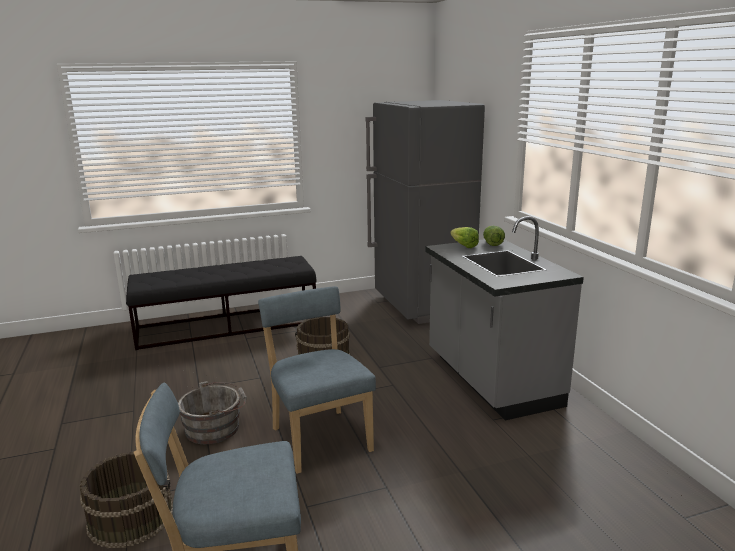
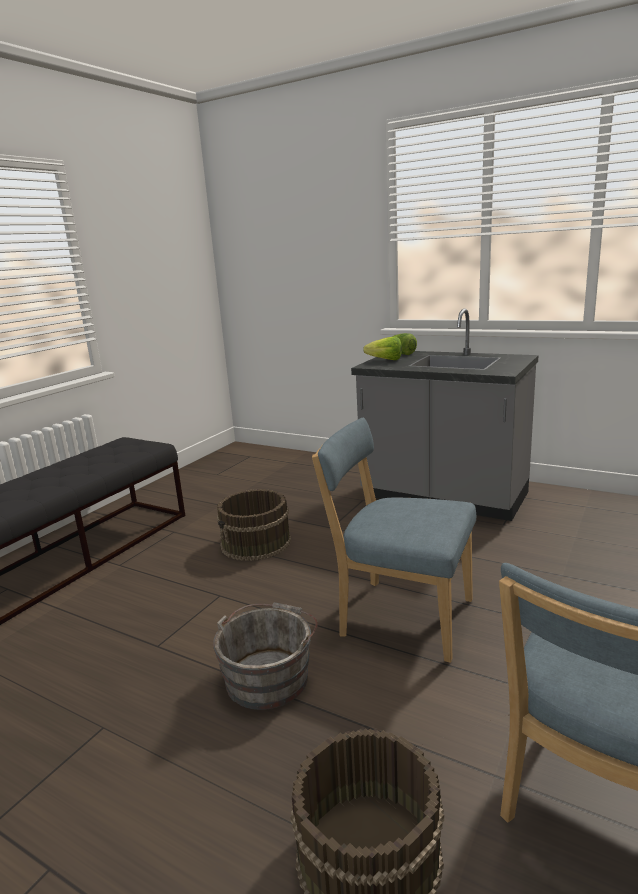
camera: 40 degrees left, 0 degrees up
grey fridge [366,100,485,324] -> none

